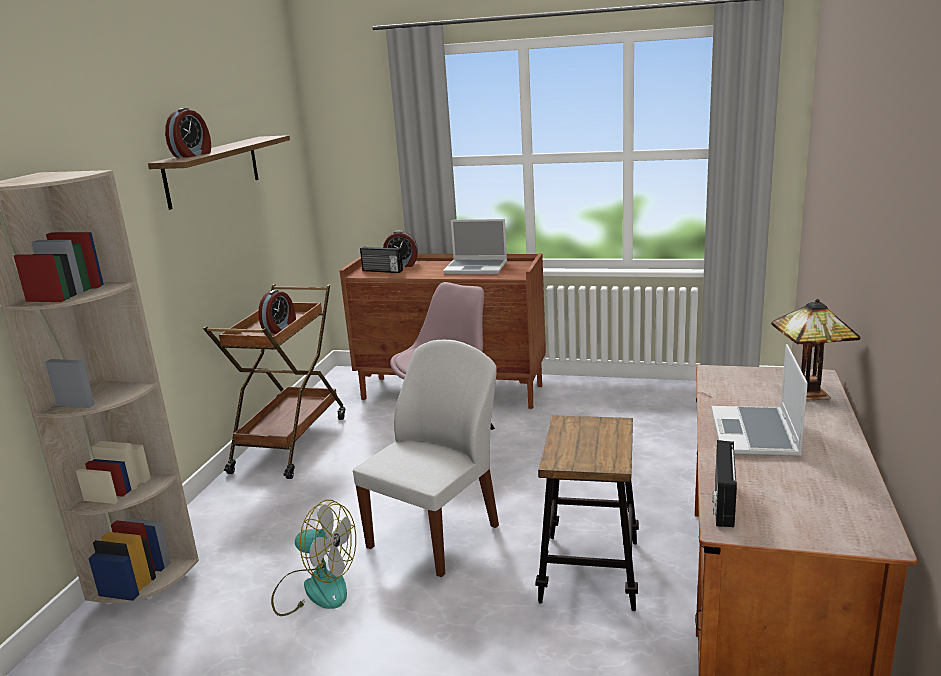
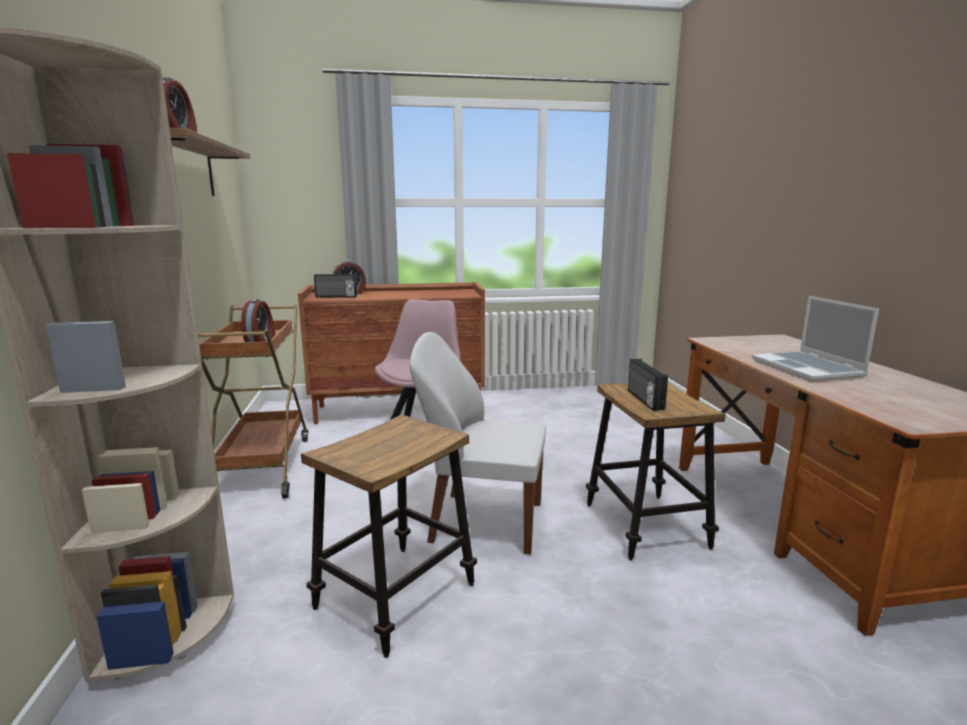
camera: 25 degrees left, 5 degrees down
fan [271,500,356,616] -> stool [301,414,477,658]
white chair [353,340,499,577] -> white chair turned 90 degrees counterclockwise [409,332,546,555]
laptop [443,219,507,274] -> none
radio [712,440,737,528] -> radio moved to [628,359,668,411]
table lamp [771,299,861,400] -> none

